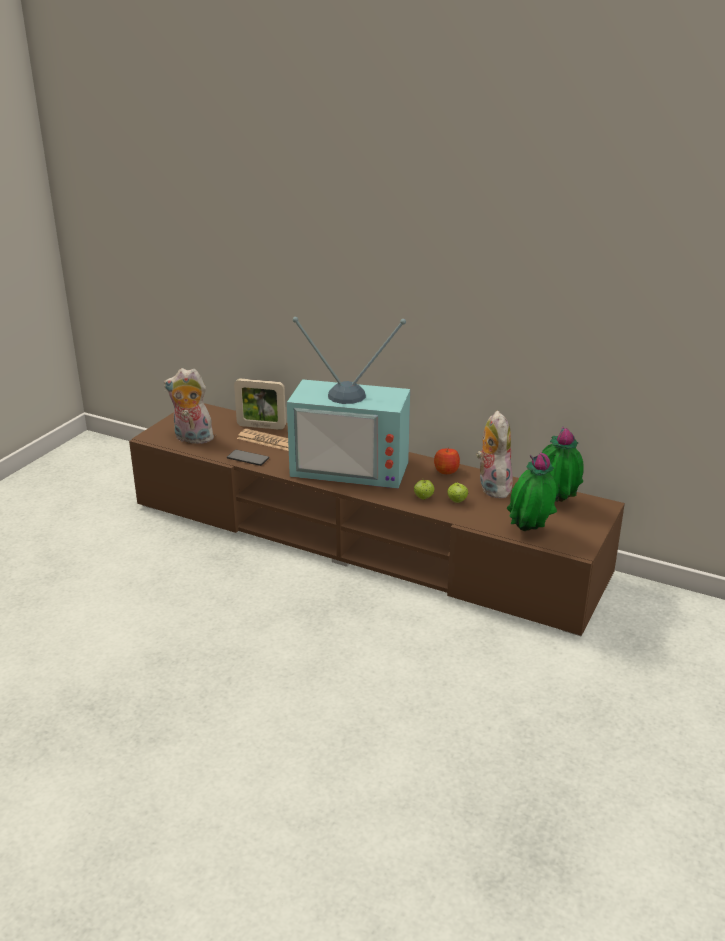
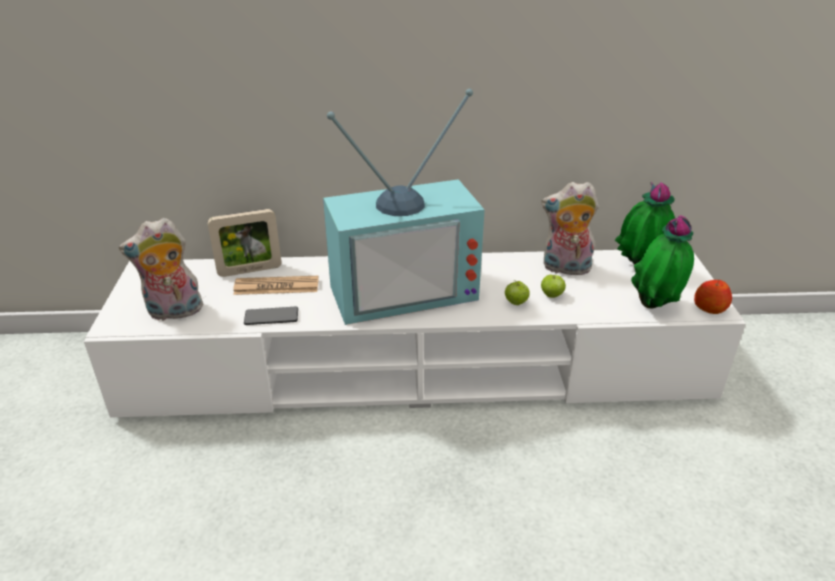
camera: 30 degrees left, 5 degrees up
brown tv stand [129,403,625,636] -> white tv stand [84,250,746,418]
apple [434,449,460,474] -> apple moved to [694,280,732,314]
plush toy [476,411,513,498] -> plush toy turned 45 degrees counterclockwise [541,182,599,275]

